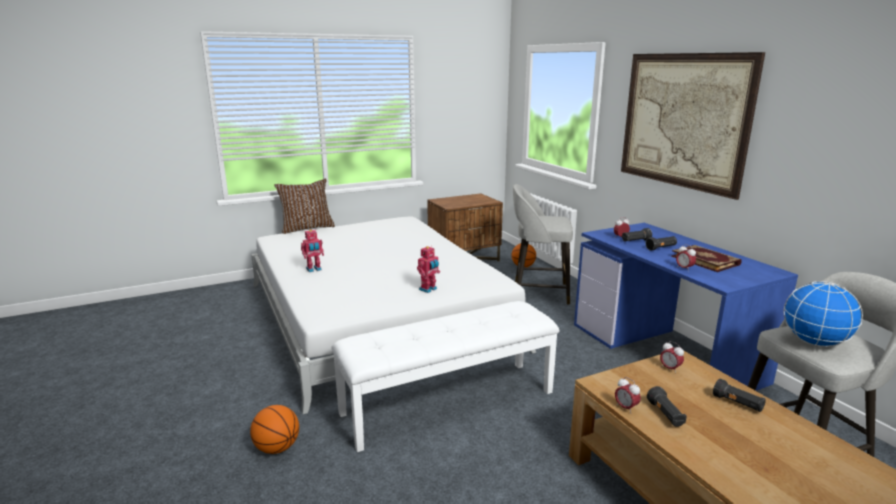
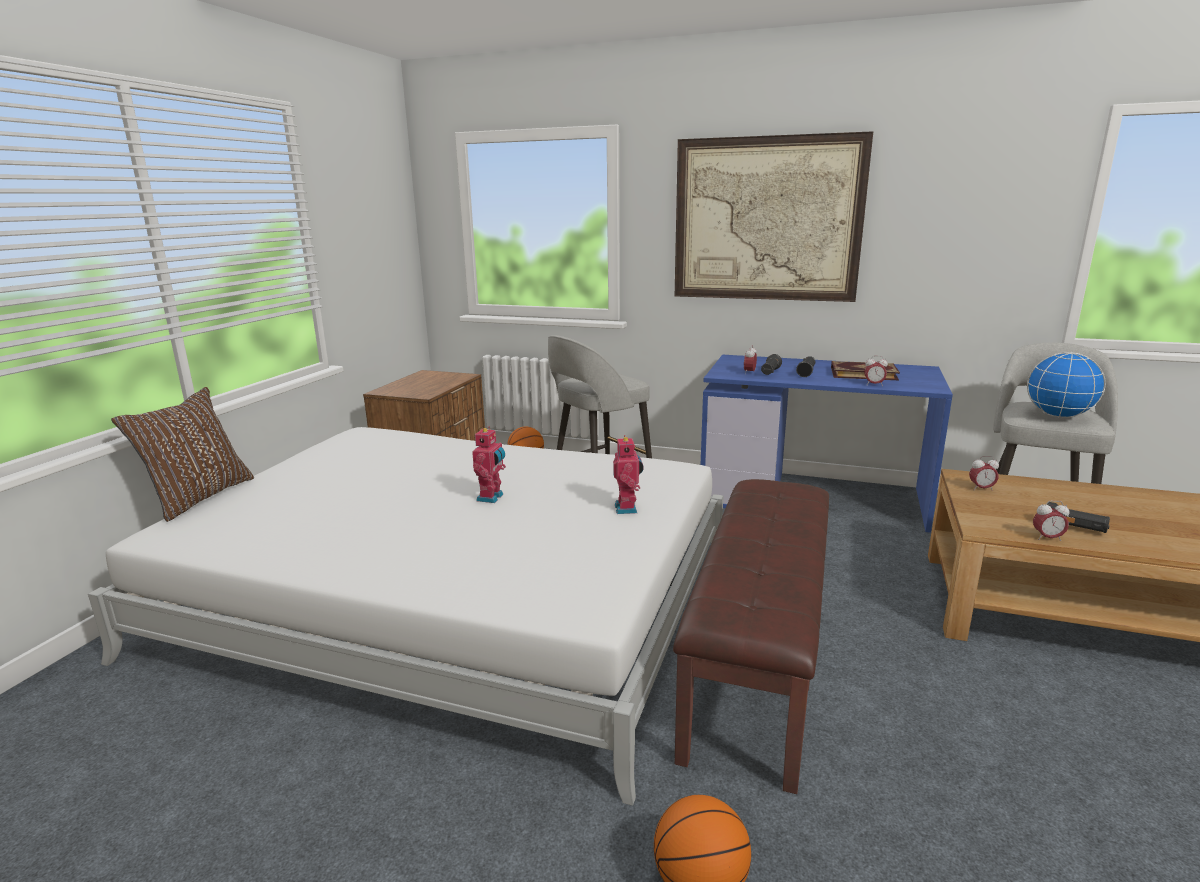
camera: 45 degrees left, 0 degrees up
toy robot [301,229,324,272] -> toy robot moved to [472,427,506,503]
white bench [331,301,560,452] -> brown bench [673,479,829,794]
black flashlight [713,379,766,412] -> none

